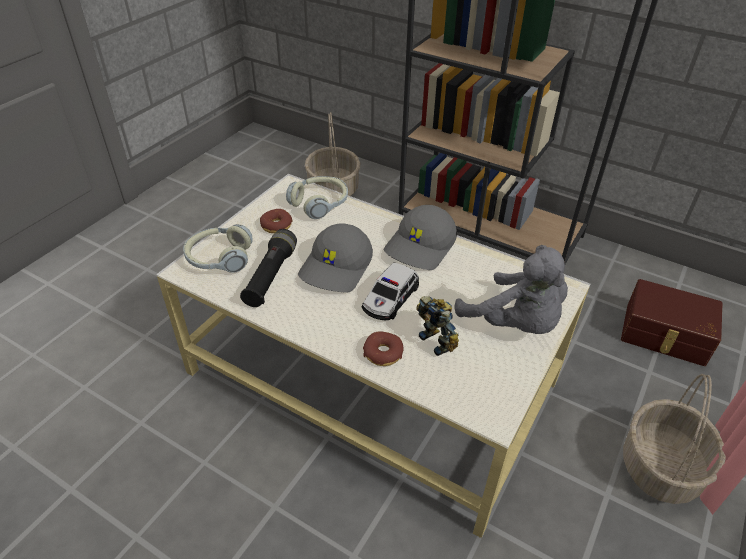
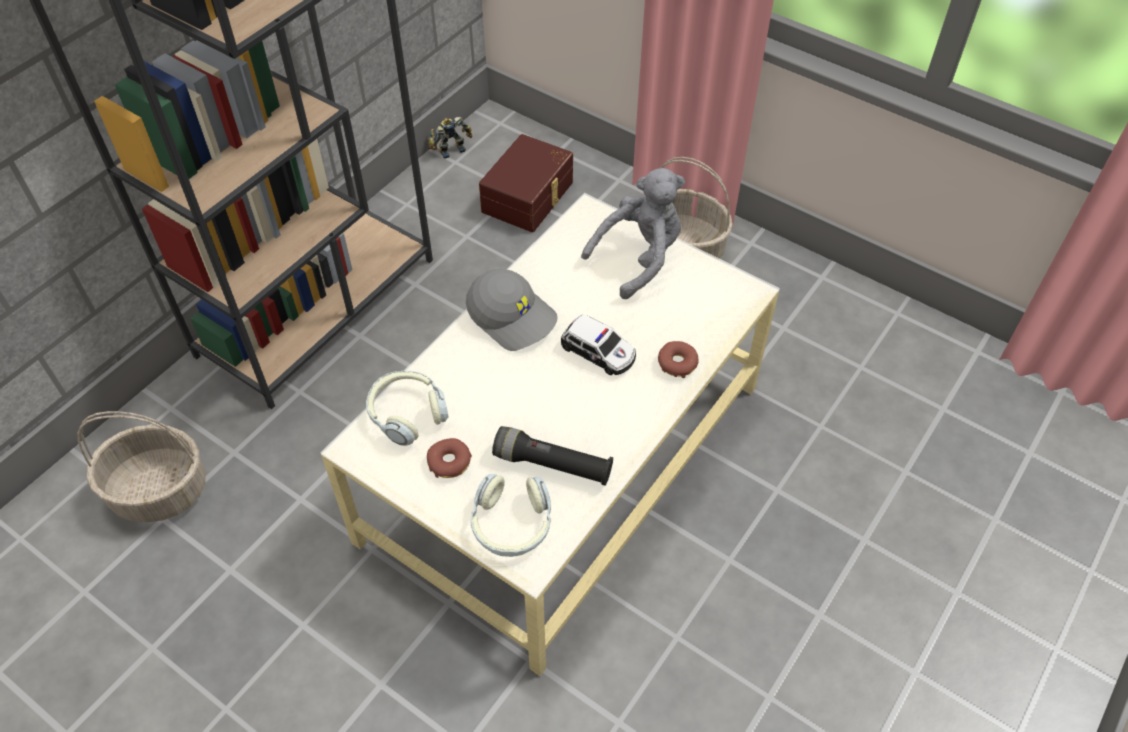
camera: 85 degrees left, 10 degrees up
grey cap [298,224,373,293] -> none
toy robot [416,296,459,356] -> toy robot moved to [427,117,472,158]

